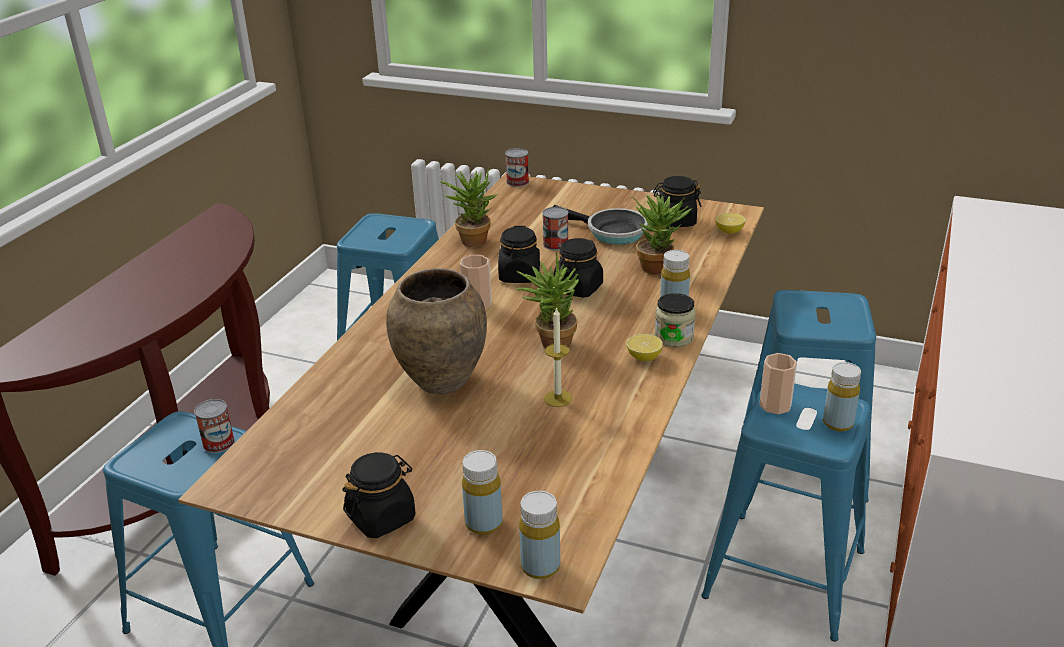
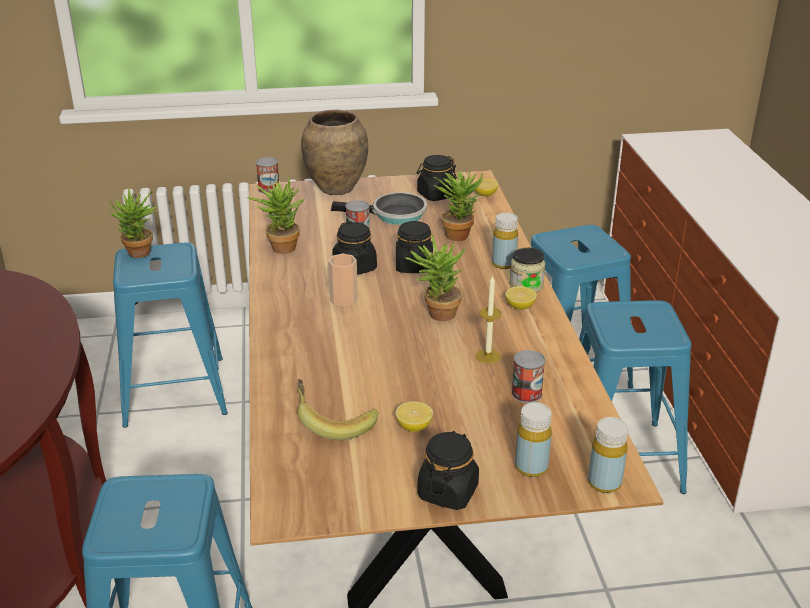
camera: 30 degrees left, 0 degrees up
can [194,399,235,453] -> can moved to [511,350,545,403]
brown vase [386,269,487,394] -> brown vase moved to [301,109,368,195]
cup [759,353,797,414] -> none
yellow bottle [823,362,861,431] -> none
none -> potted plant [110,188,158,258]
none -> banana [297,379,379,440]
none -> lemon [395,402,433,432]

